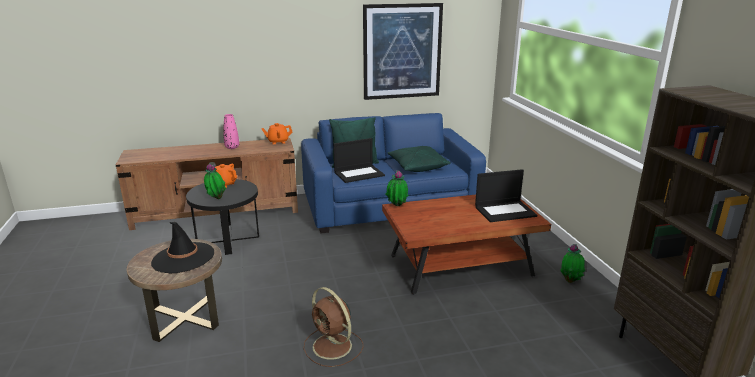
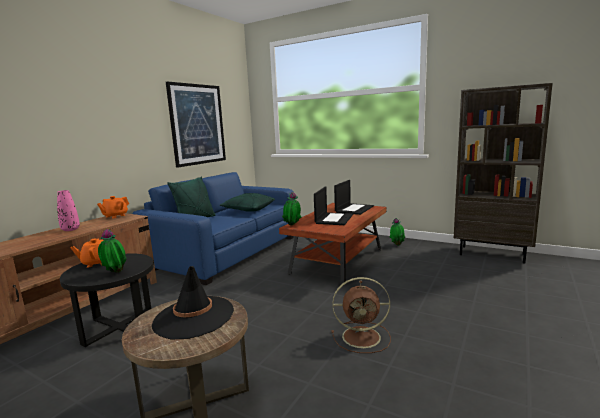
camera: 45 degrees left, 10 degrees down
laptop [333,138,385,183] -> laptop moved to [314,187,353,225]

